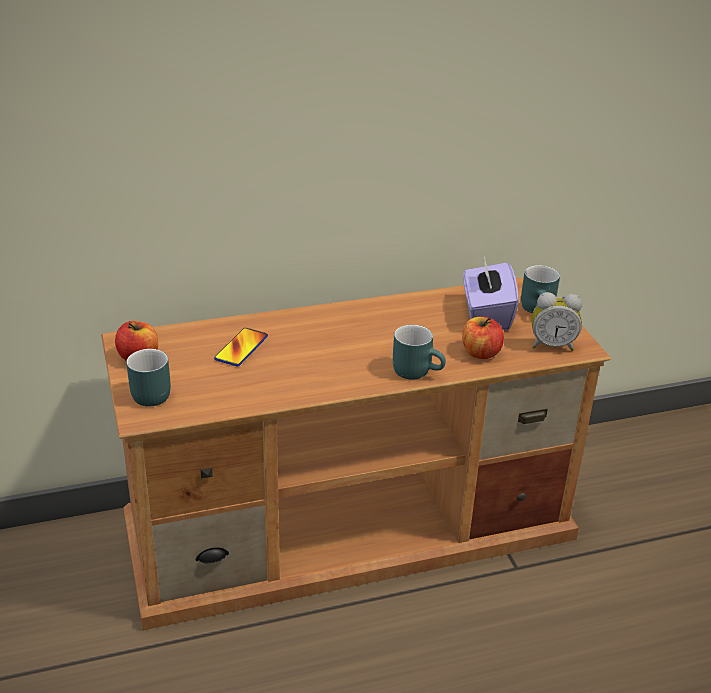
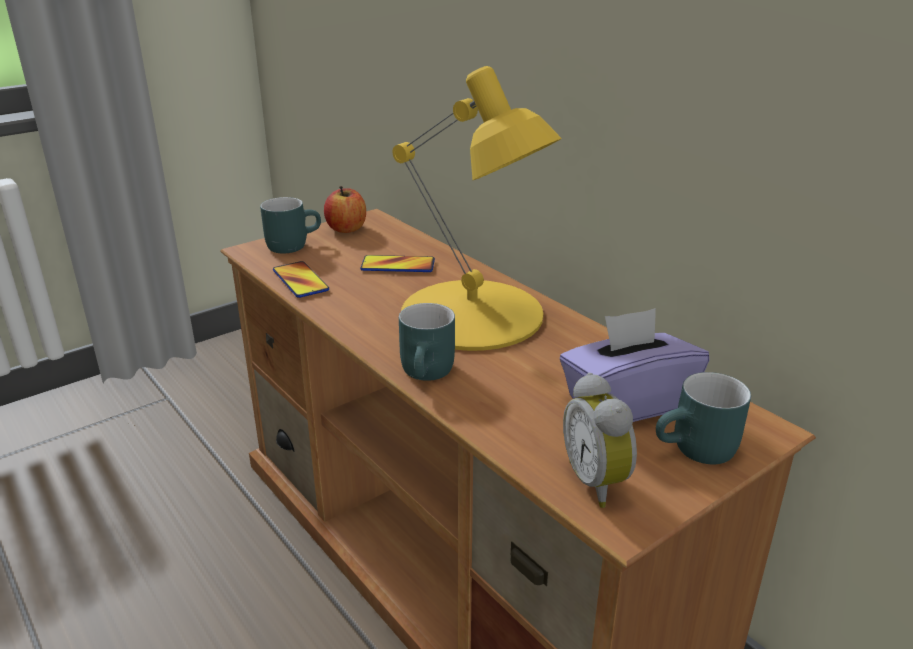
camera: 70 degrees right, 5 degrees down
apple [462,317,504,359] -> none
none -> phone [273,261,329,298]
none -> yellow table lamp [393,66,562,351]

